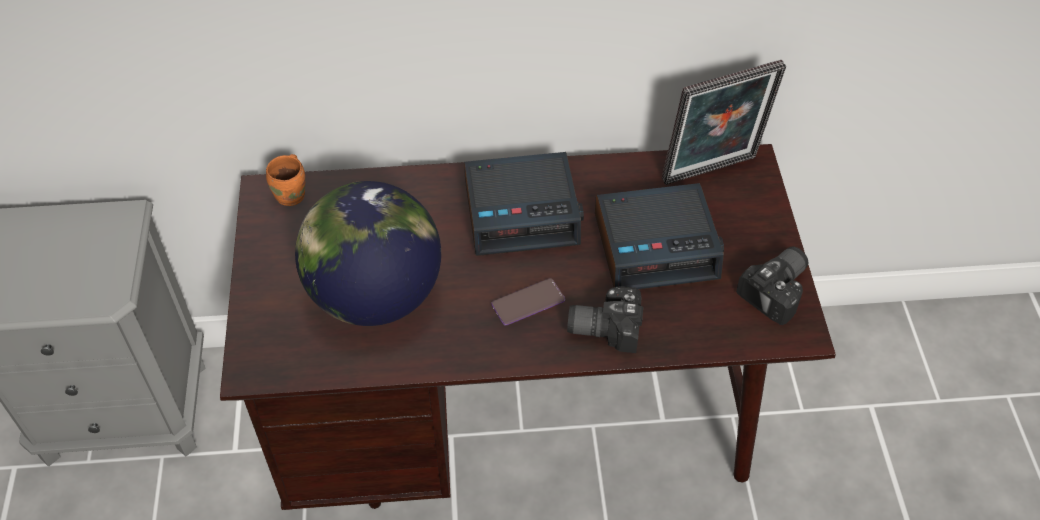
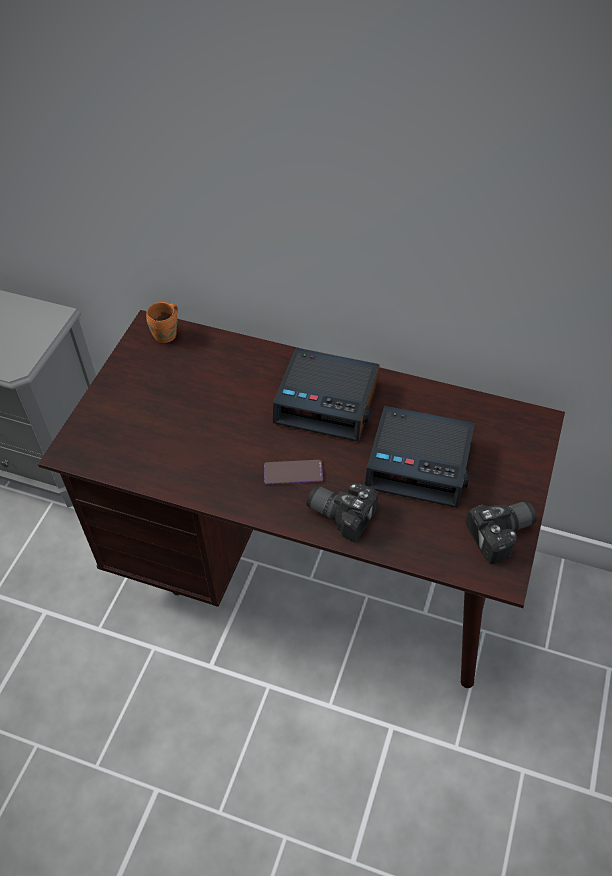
camera: 25 degrees right, 0 degrees up
globe [295,181,441,326] -> none
picture frame [662,60,786,185] -> none

